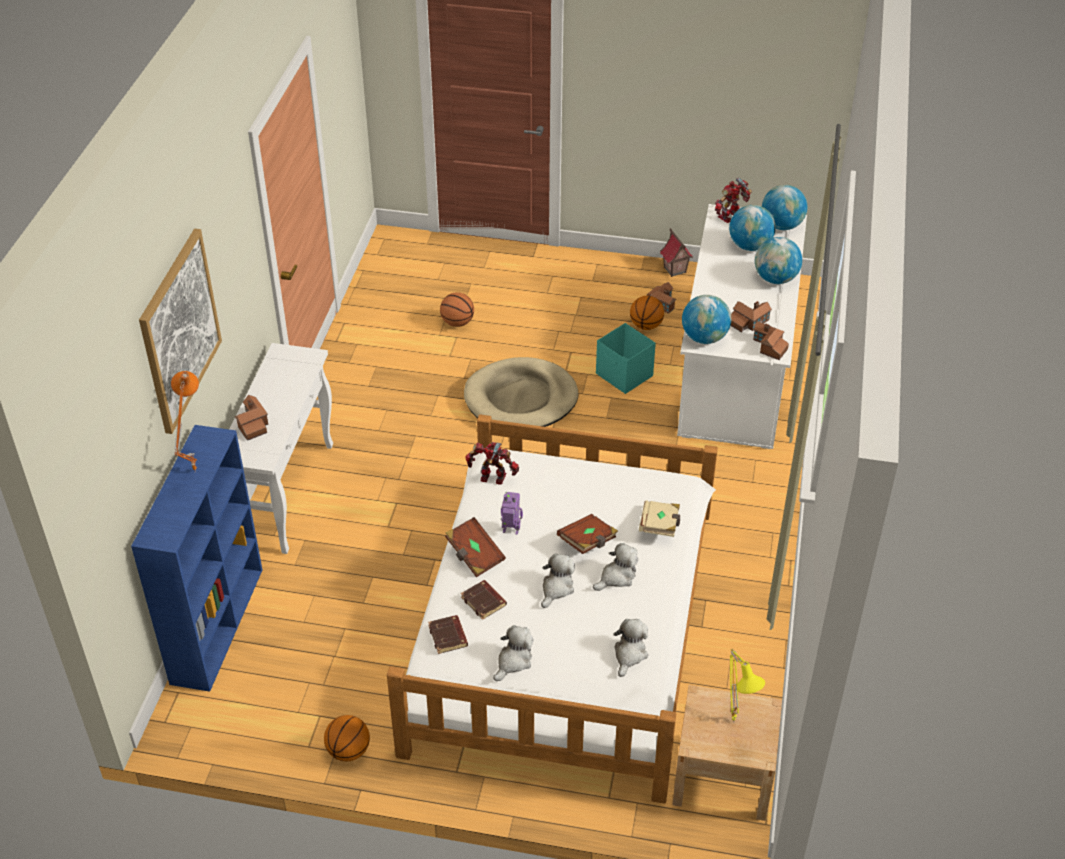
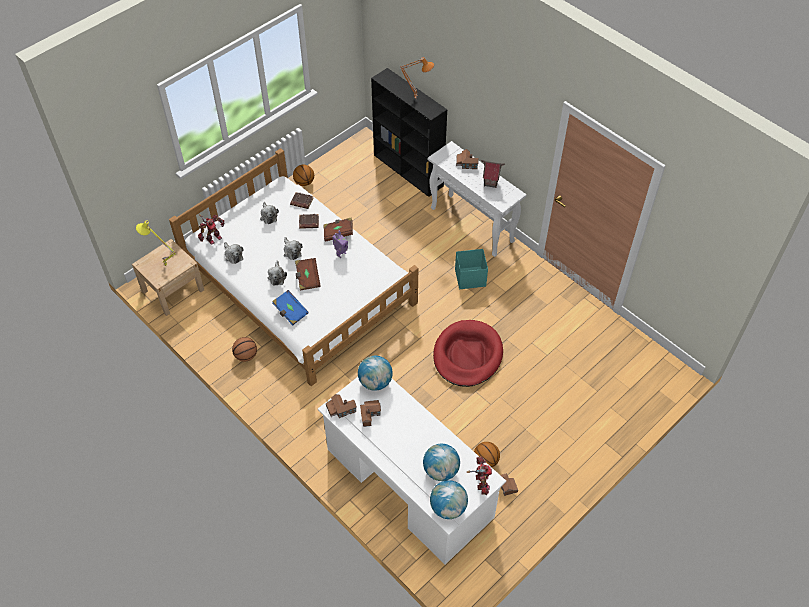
camera: 125 degrees right, 10 degrees up
blue bookcase [131,425,262,692] -> black bookcase [371,68,447,197]
picture [139,229,222,434] -> none
basketball [440,292,474,327] -> basketball moved to [232,337,257,362]
beige dog bed [464,357,579,427] -> red dog bed [433,320,503,387]
toy robot [465,442,519,485] -> toy robot moved to [198,214,225,245]
turquoise storage box [596,323,656,394] -> turquoise storage box moved to [455,249,488,289]
beige book [639,501,680,537] -> blue book [272,290,309,326]
toy house [660,228,693,277] -> toy house moved to [481,160,505,188]
globe [755,237,802,284] -> none

